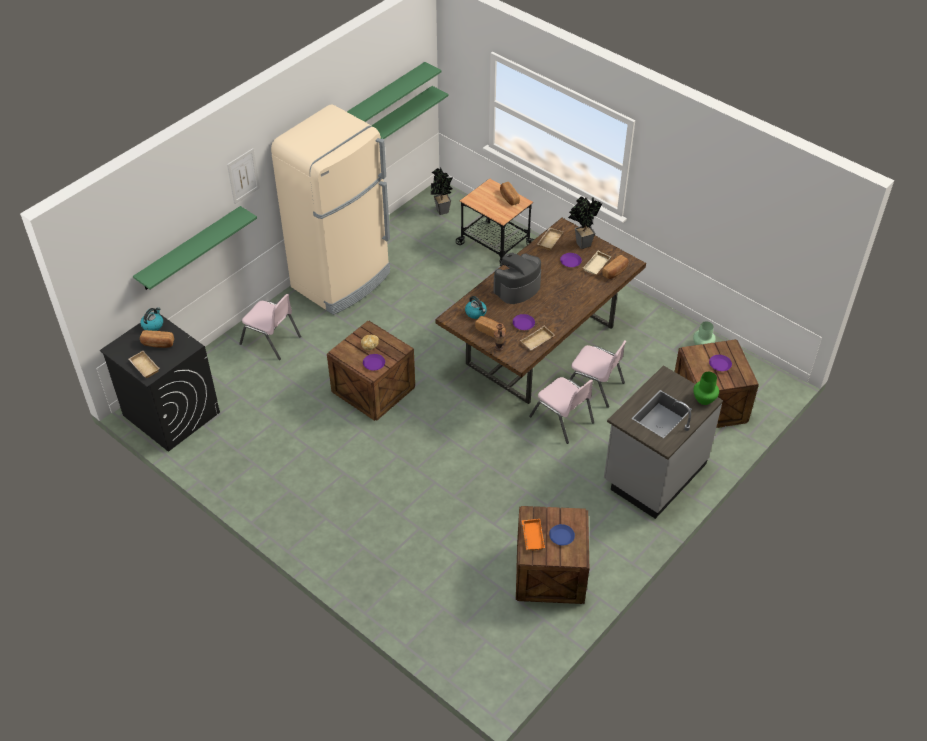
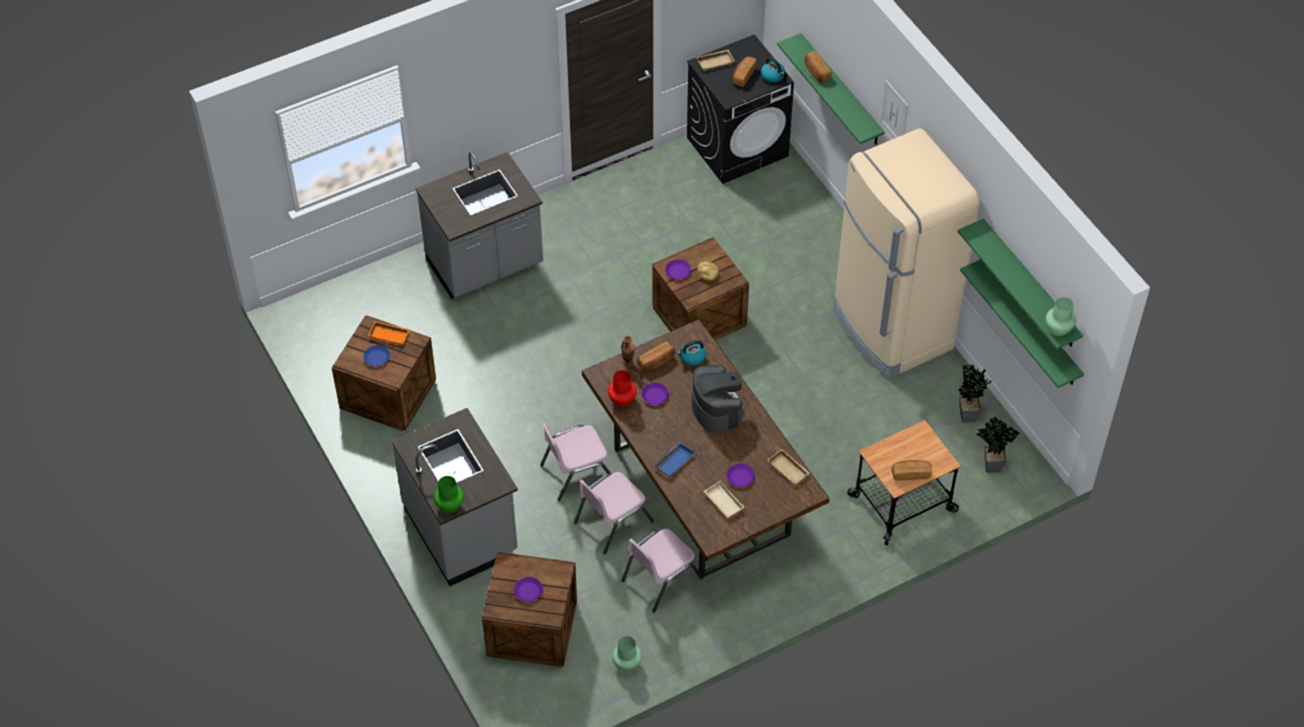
camera: 110 degrees right, 5 degrees up
pink chair [239,294,301,360] -> pink chair moved to [621,529,703,613]
beige tray [520,326,555,350] -> red vase [608,370,637,407]
potted plant [568,196,603,249] -> potted plant moved to [958,365,992,423]
bread [602,255,628,279] -> bread moved to [804,51,831,83]
none -> grey counter [416,152,543,299]
none -> blue tray [654,442,695,477]
none -> green vase [1046,297,1076,336]

